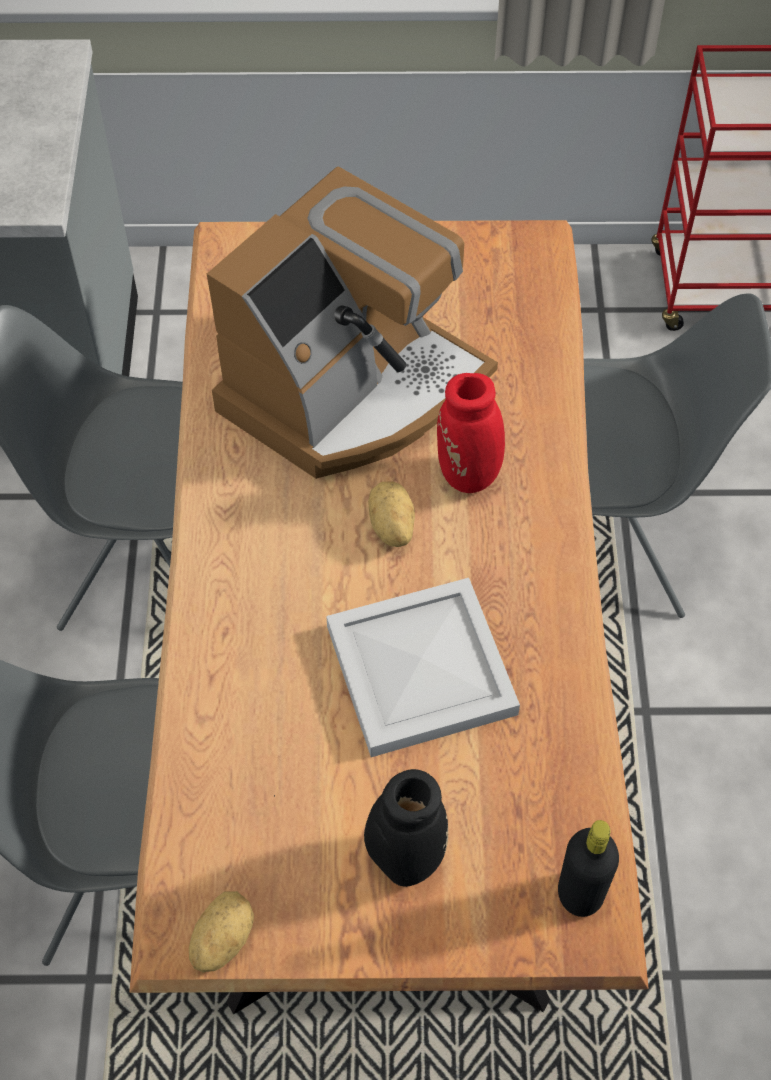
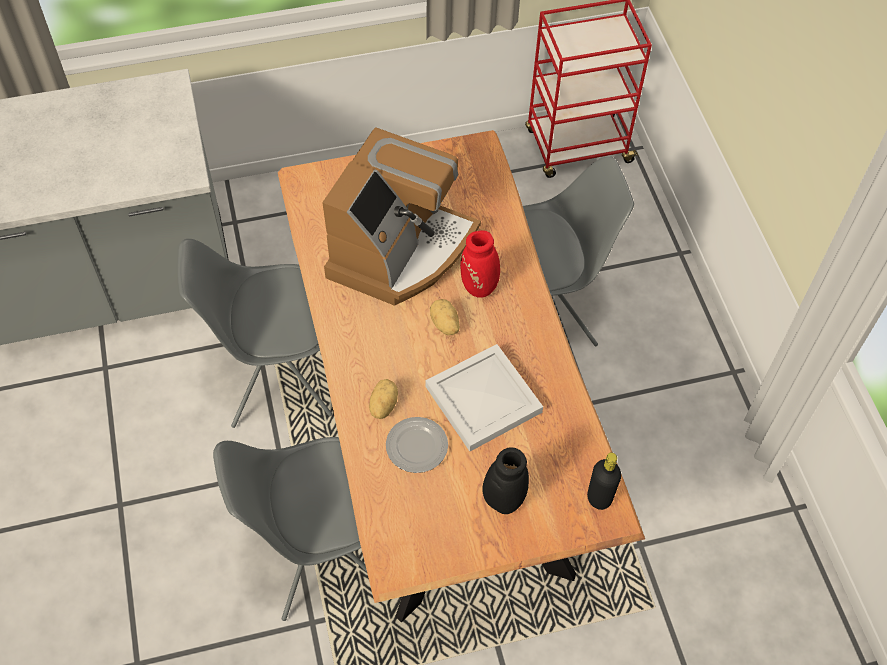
camera: 15 degrees left, 0 degrees up
potato [189,891,254,973] -> potato moved to [369,379,398,419]
none -> plate [386,417,448,473]

